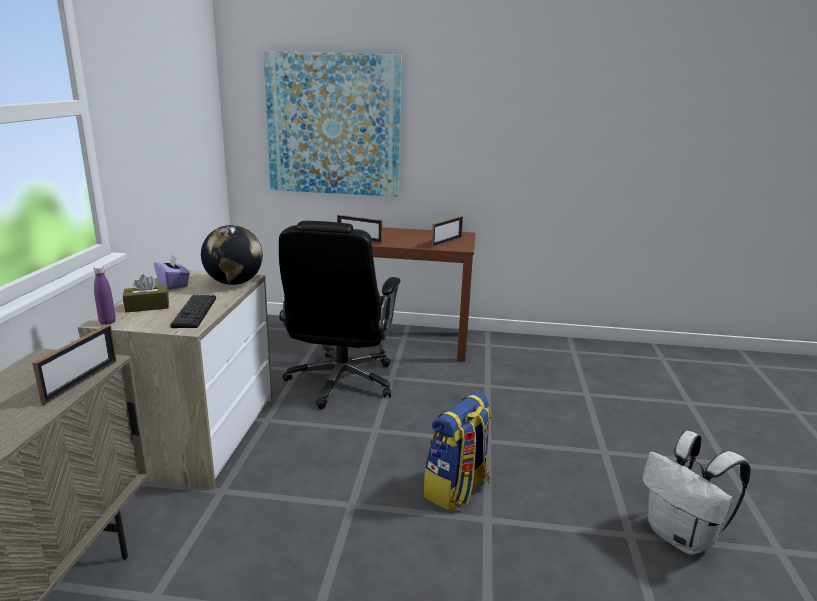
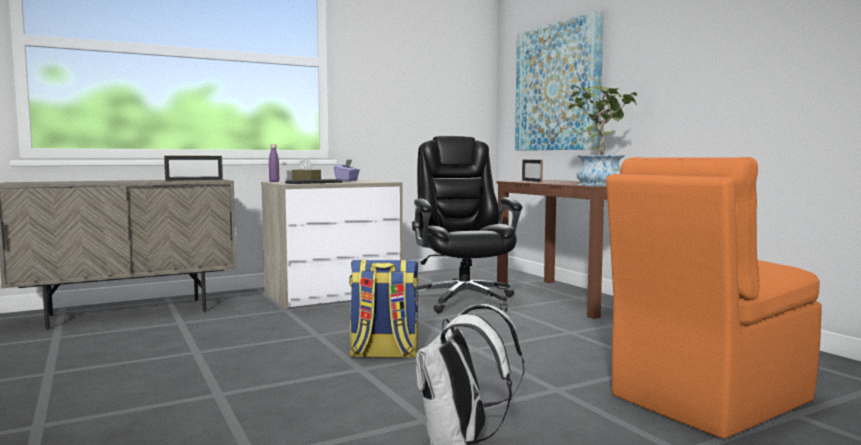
camera: 55 degrees right, 15 degrees down
globe [201,225,263,285] -> none
black office chair [279,221,401,409] -> black office chair turned 105 degrees clockwise [412,135,522,313]
picture frame [432,216,463,247] -> potted plant [568,86,637,186]
none -> orange chair [606,157,822,439]

